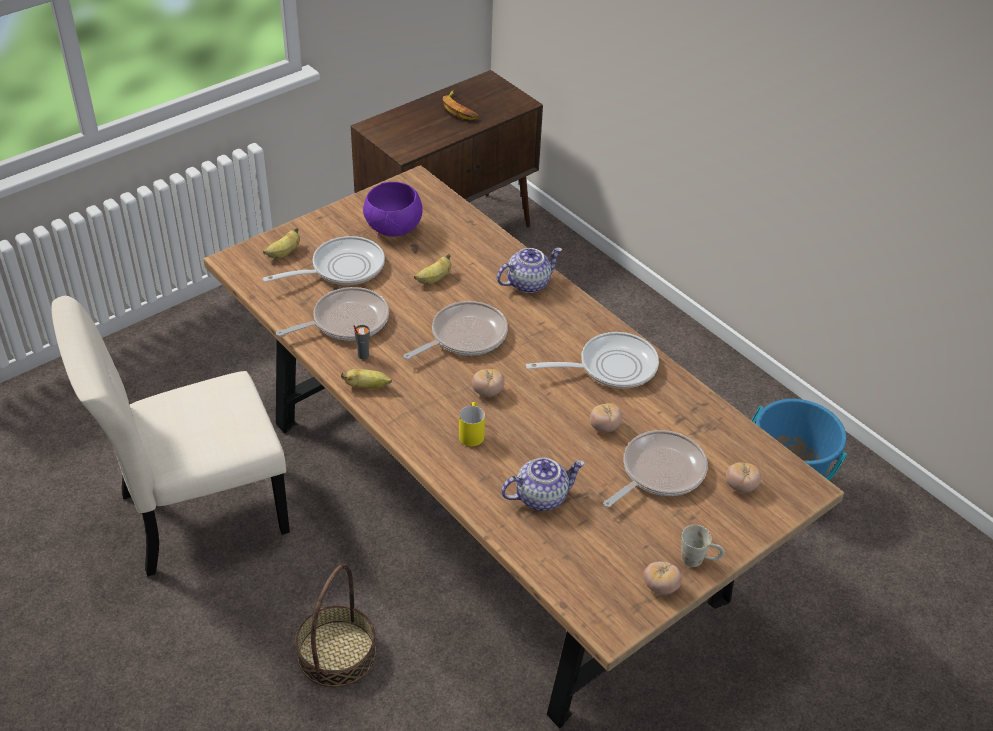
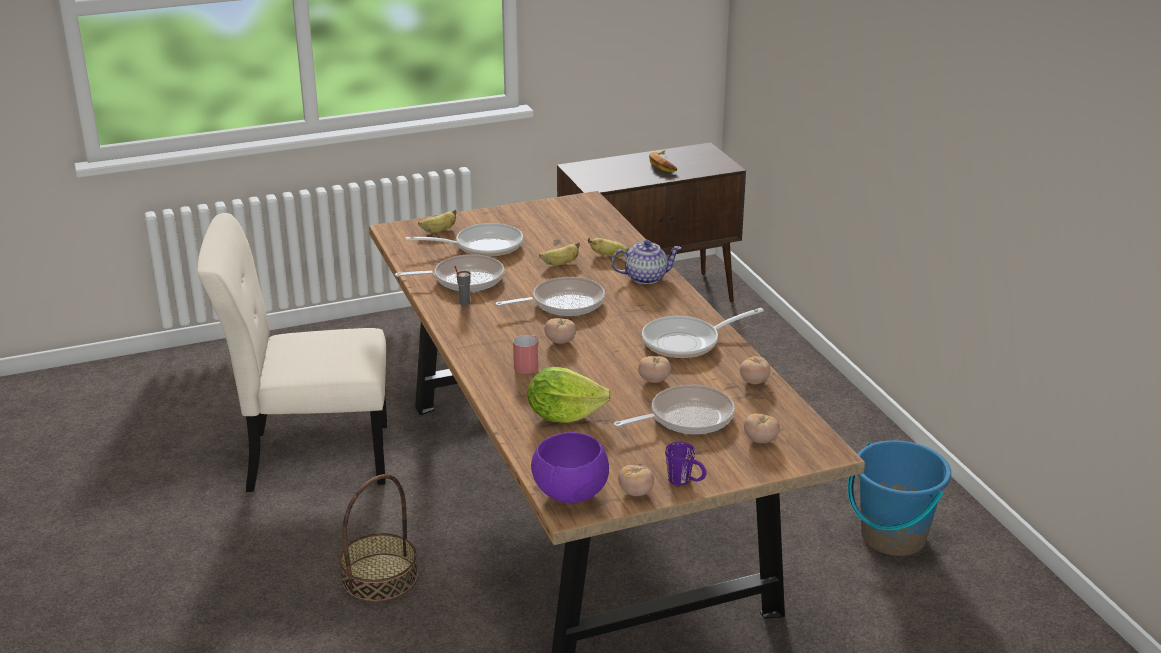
camera: 20 degrees right, 15 degrees down
banana [341,369,392,389] -> banana moved to [588,238,629,257]
purple bowl [363,182,423,237] -> purple bowl moved to [531,432,609,503]
yellow mug [459,402,485,446] -> red mug [513,335,539,374]
teapot [501,458,585,511] -> lettuce [528,367,611,423]
frying pan [526,332,659,389] -> frying pan turned 150 degrees clockwise [642,308,764,359]
white mug [681,525,725,567] -> purple mug [665,442,706,485]
none -> tomato [740,356,770,384]

